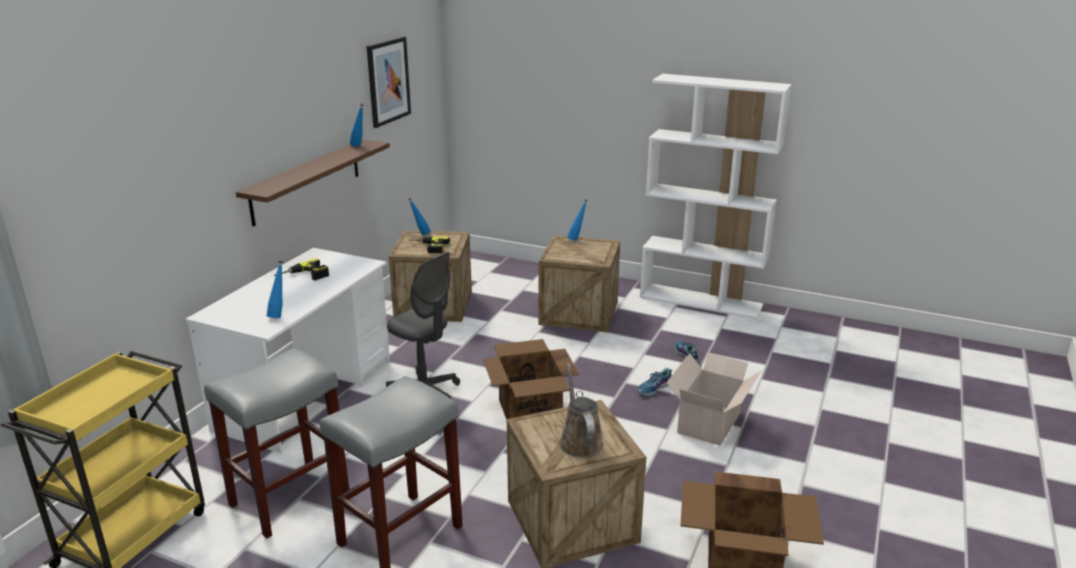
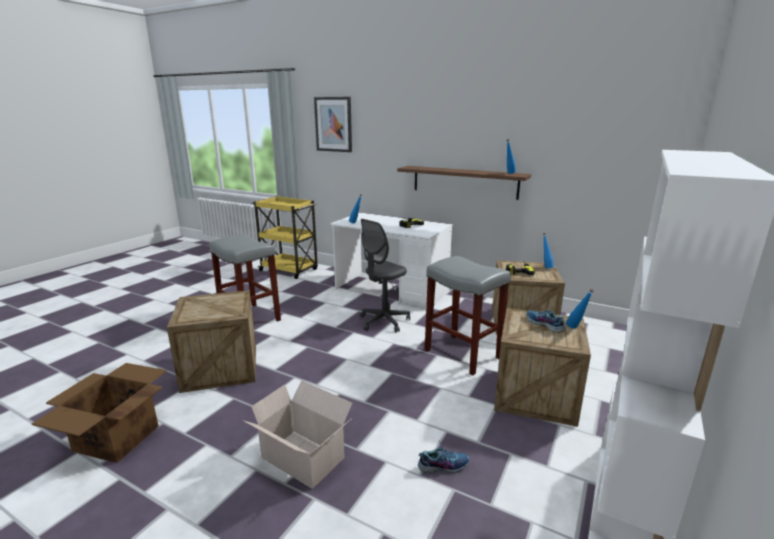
camera: 95 degrees right, 5 degrees down
grey stool [204,348,349,539] -> grey stool moved to [425,256,511,375]
picture [367,37,411,128] -> picture moved to [314,97,352,152]
cardboard box [483,339,579,420] -> none
brown watering can [559,363,604,458] -> none
shoe [638,368,672,396] -> shoe moved to [526,310,565,333]

